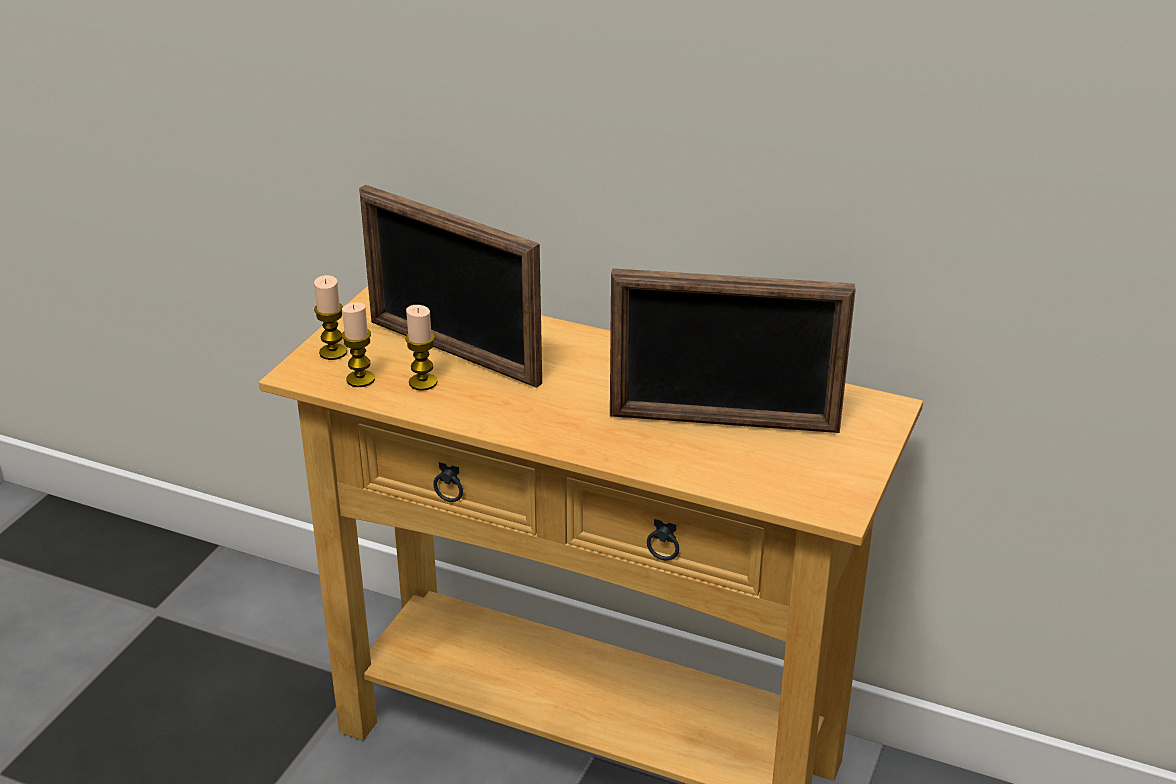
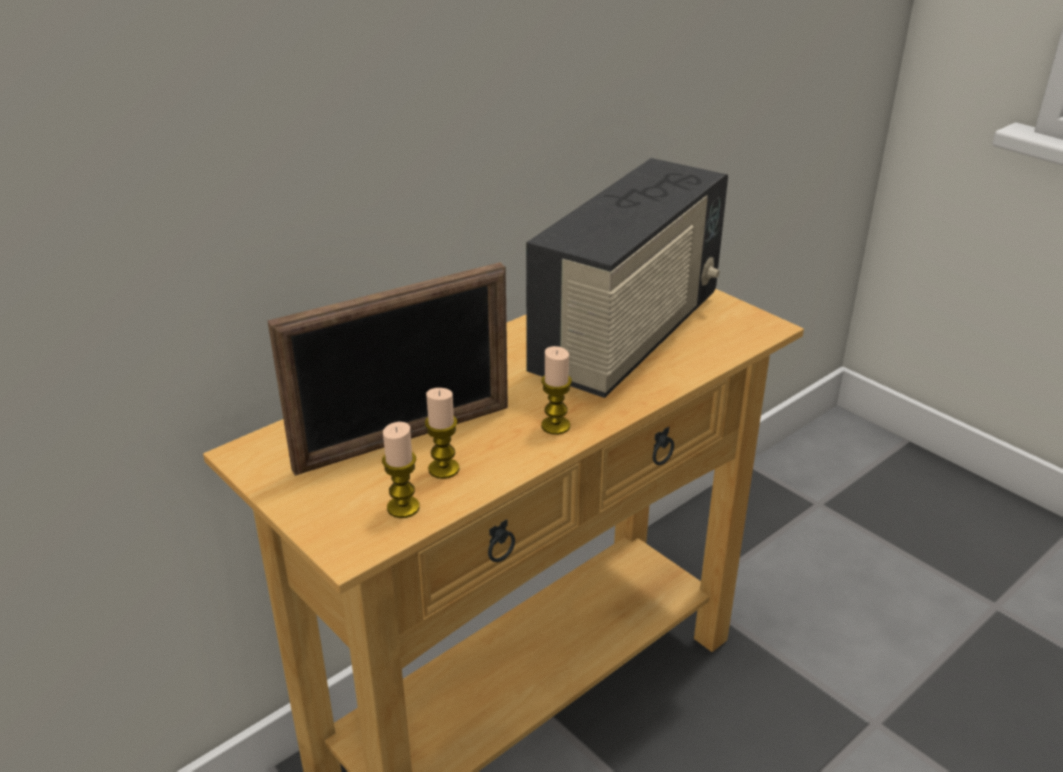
camera: 65 degrees left, 0 degrees up
candle [314,275,347,360] -> candle moved to [541,346,572,435]
picture frame [610,268,856,433] -> radio [526,158,728,398]

